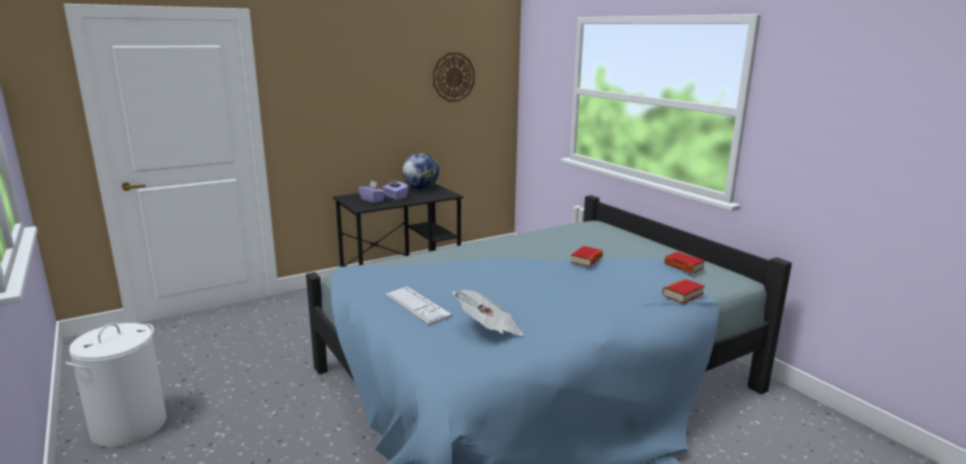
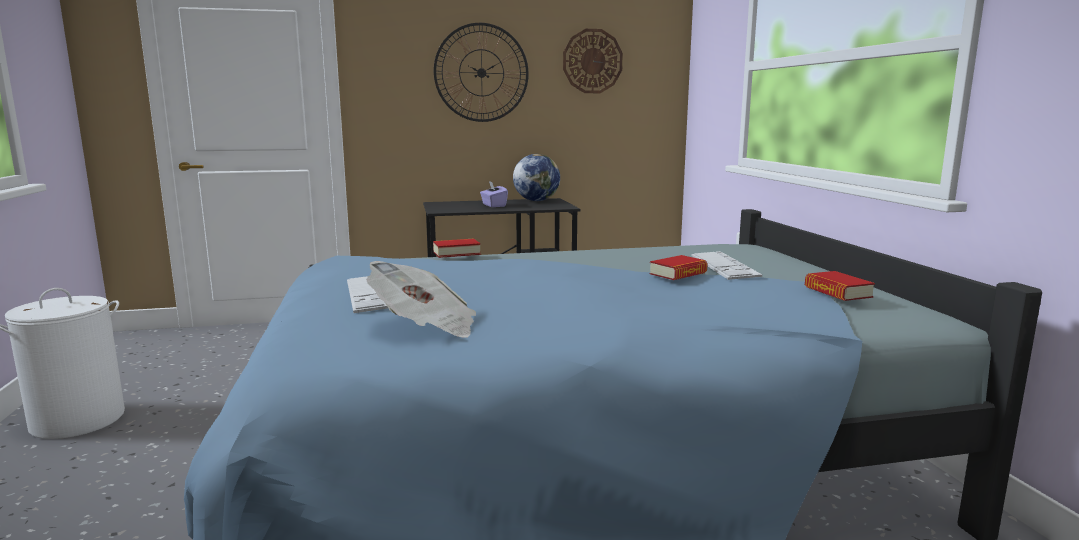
camera: 20 degrees right, 5 degrees down
purple tissue box [358,181,386,203] -> none
book [662,279,705,304] -> book moved to [433,239,481,258]
none -> wall clock [434,23,529,122]
none -> keyboard [692,251,762,280]

